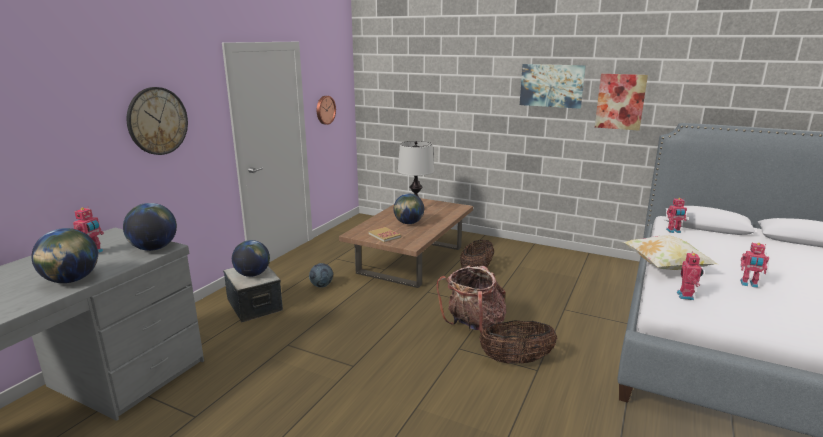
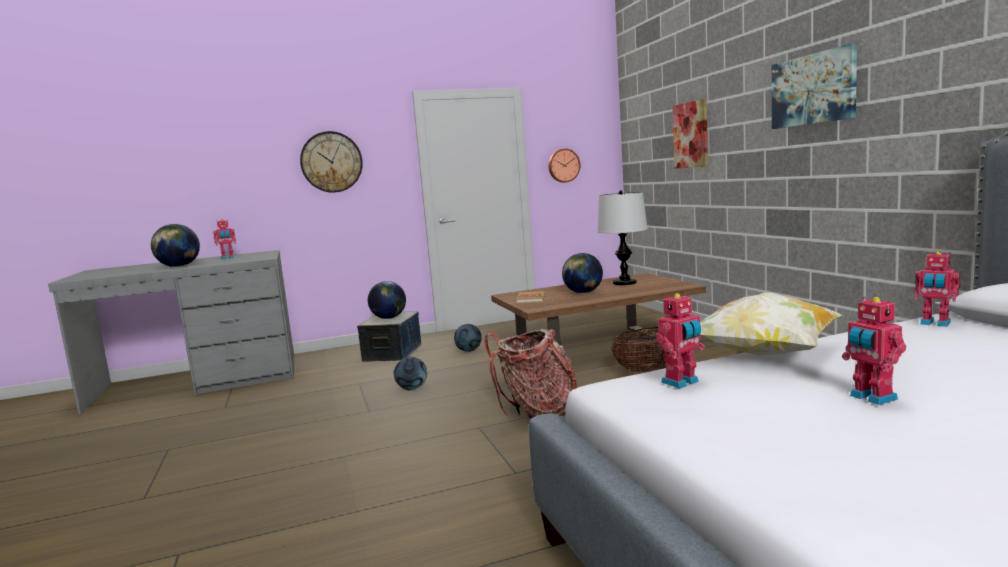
camera: 45 degrees right, 10 degrees down
globe [123,203,177,251] -> none
basket [479,320,557,364] -> none
picture [595,74,648,131] -> picture moved to [672,99,708,169]
none -> football [394,357,427,390]

